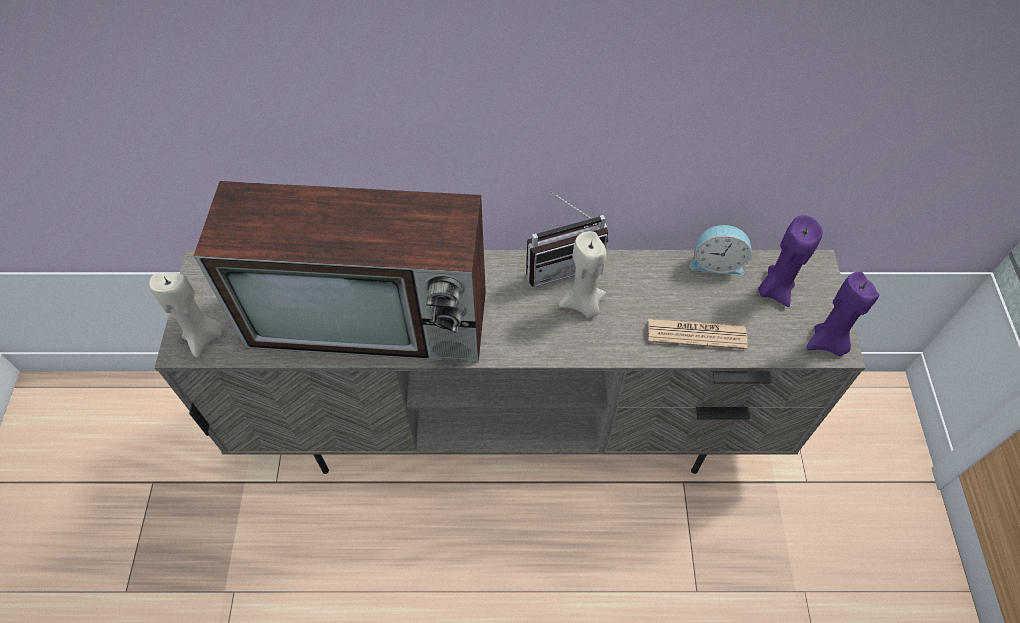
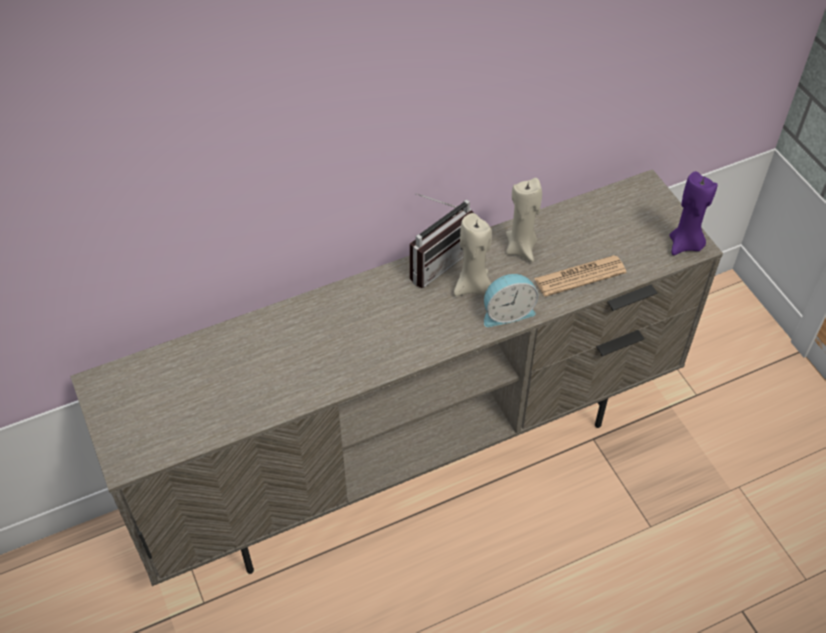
camera: 25 degrees left, 5 degrees down
beige candle [149,273,223,358] -> beige candle moved to [506,178,542,262]
television [194,181,486,363] -> none
alarm clock [689,225,752,275] -> alarm clock moved to [484,274,538,327]
purple candle [758,215,823,307] -> none

